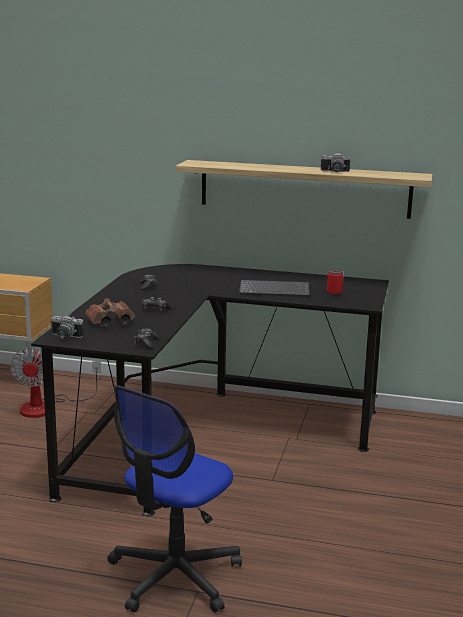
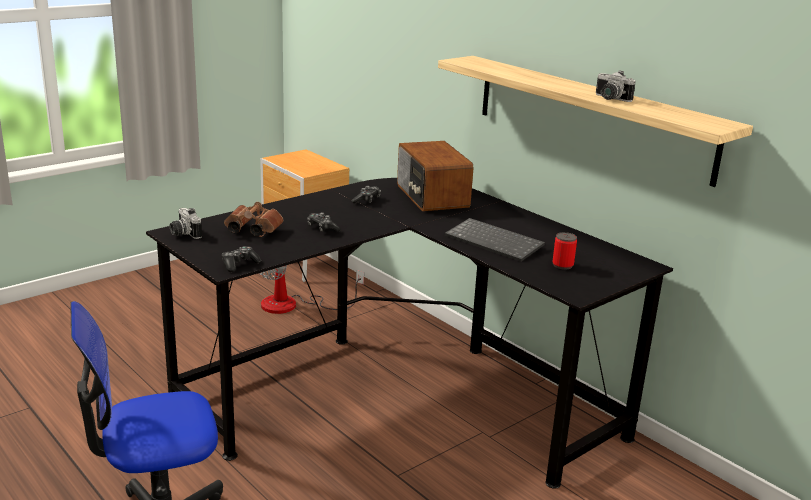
camera: 35 degrees right, 5 degrees up
none -> radio [397,141,473,211]

